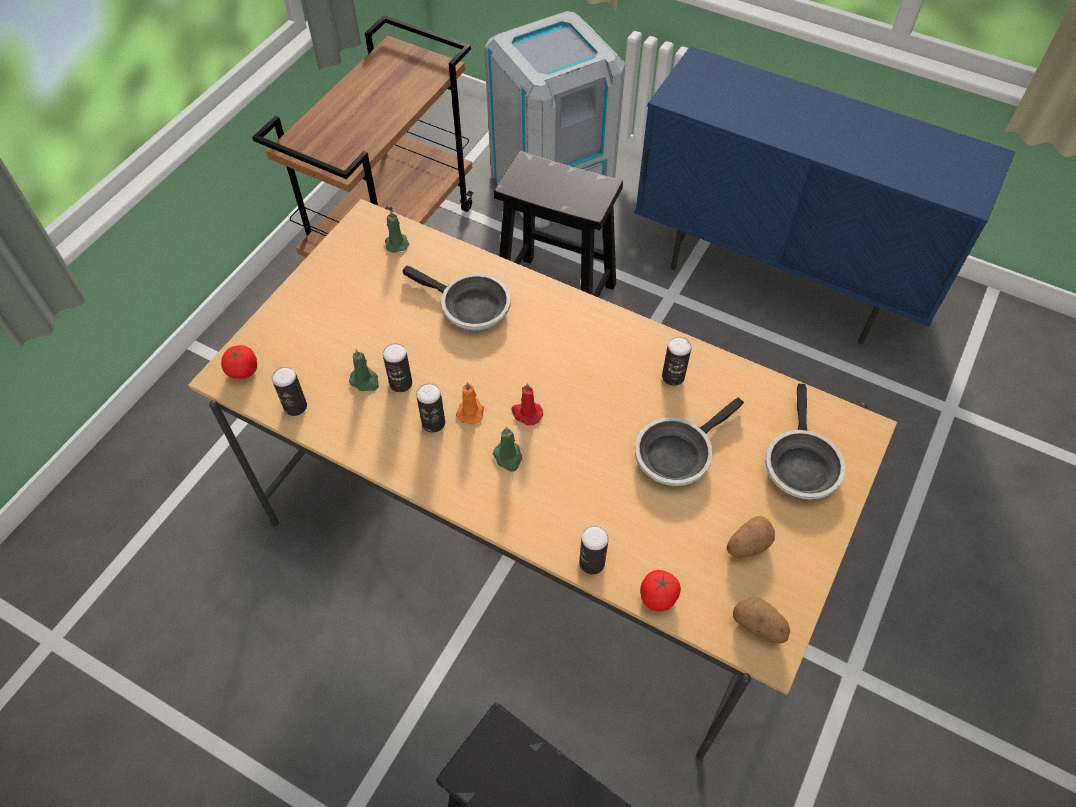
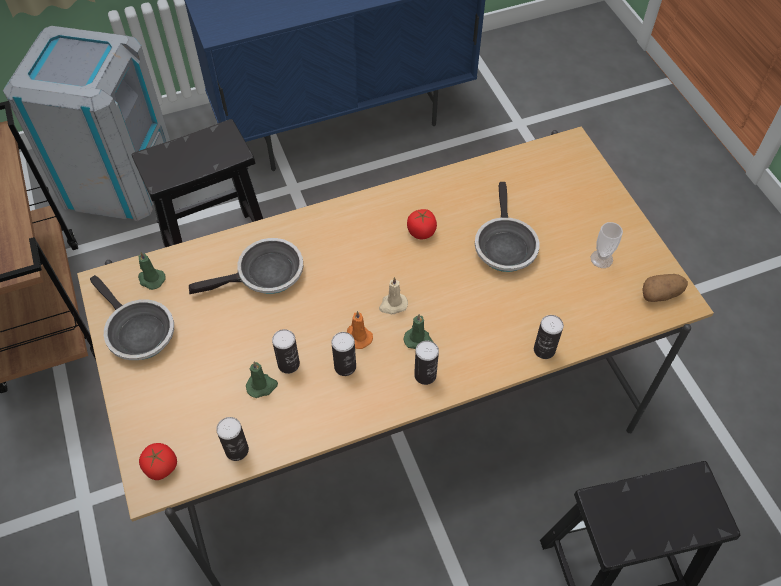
camera: 50 degrees left, 0 degrees up
red candle [511,383,543,426] -> beige candle [379,277,408,315]
tomato [640,570,681,612] -> tomato moved to [407,209,437,239]
can [662,336,692,386] -> can moved to [414,341,439,385]
potato [727,516,775,558] -> cup [590,222,623,268]
frying pan [765,384,845,500] -> frying pan moved to [90,275,174,360]

